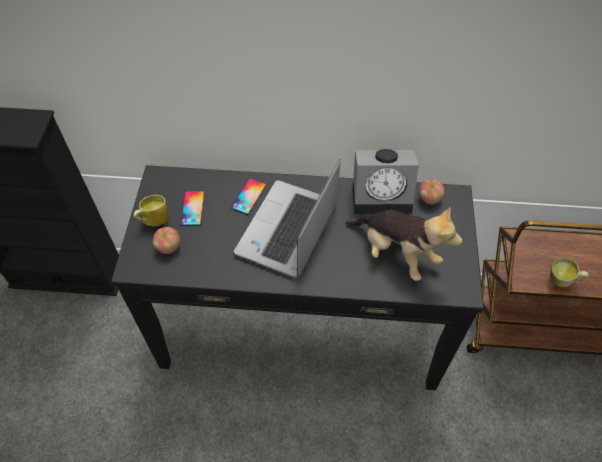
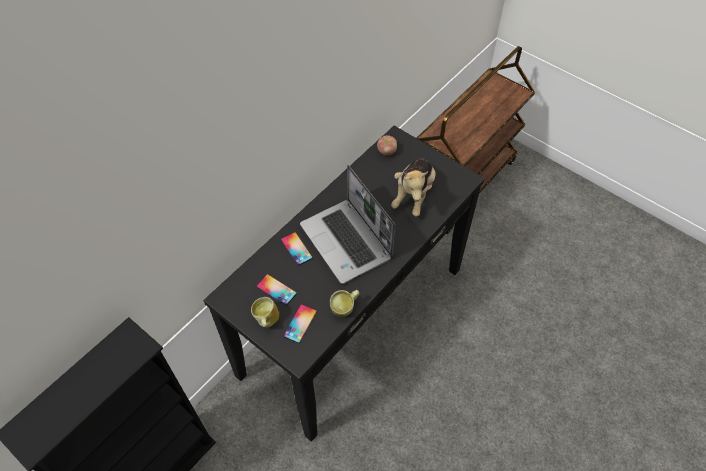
camera: 55 degrees left, 0 degrees up
apple [153,227,180,254] -> phone [283,304,317,343]
plush toy [346,207,462,281] -> plush toy turned 120 degrees clockwise [391,158,435,217]
alarm clock [352,149,419,214] -> none
mug [550,257,589,287] -> mug moved to [330,290,360,317]

